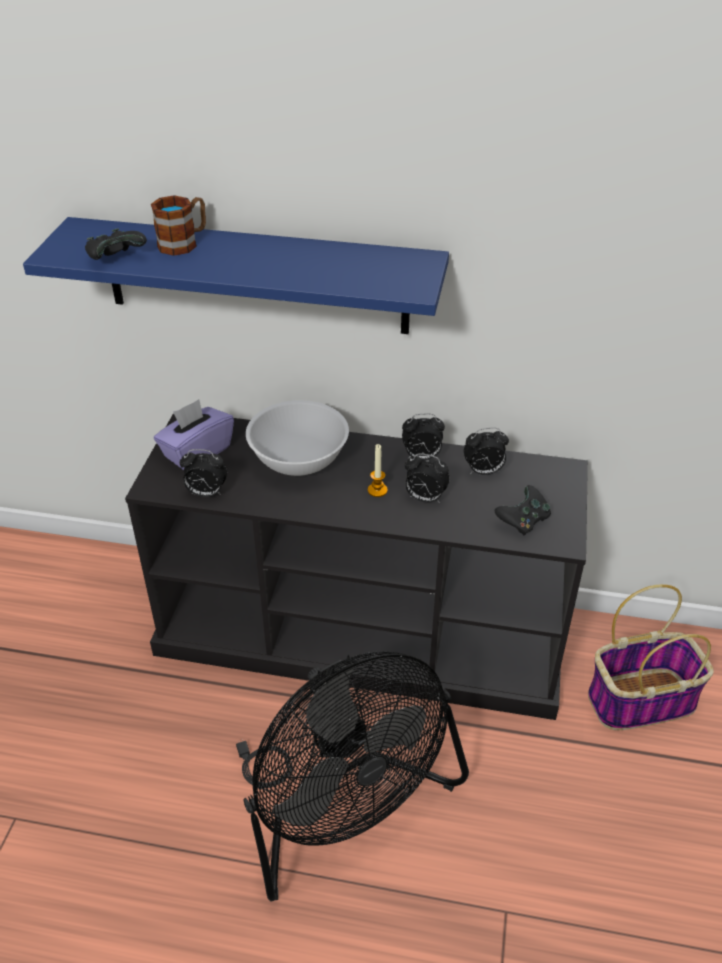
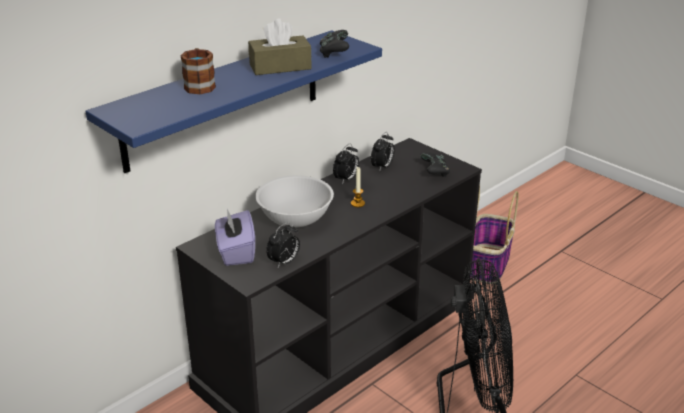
camera: 55 degrees left, 10 degrees down
black game controller [85,228,147,260] -> black game controller moved to [320,30,349,58]
alarm clock [405,453,450,503] -> none
none -> brown tissue box [248,19,312,75]

